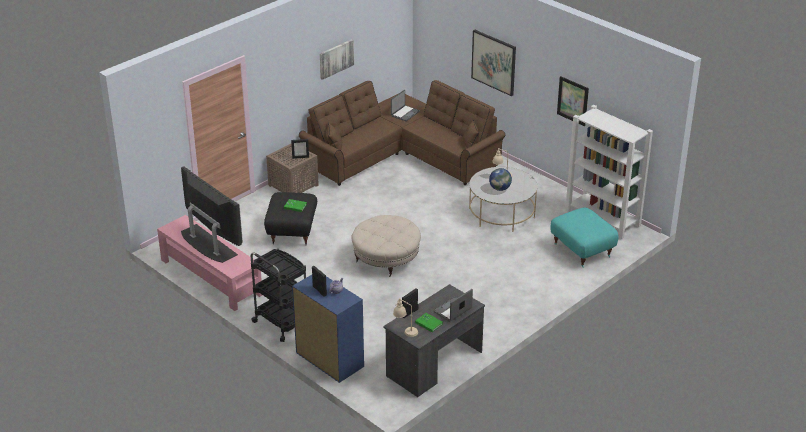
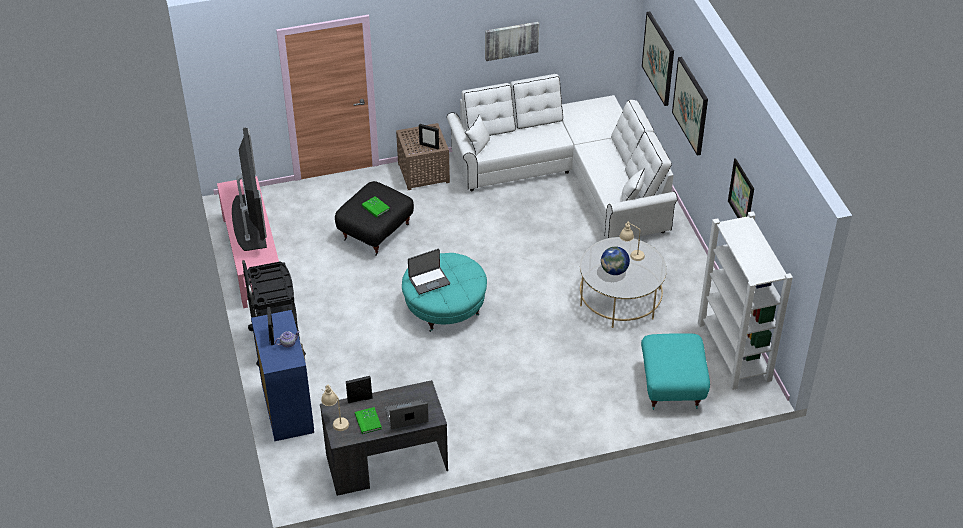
camera: 30 degrees right, 10 degrees up
brown sofa [299,80,505,186] -> white sofa [446,74,677,239]
beige ottoman [351,215,421,277] -> turquoise ottoman [402,253,487,332]
laptop [391,90,420,121] -> laptop moved to [408,249,450,295]
none -> picture [642,11,674,106]

